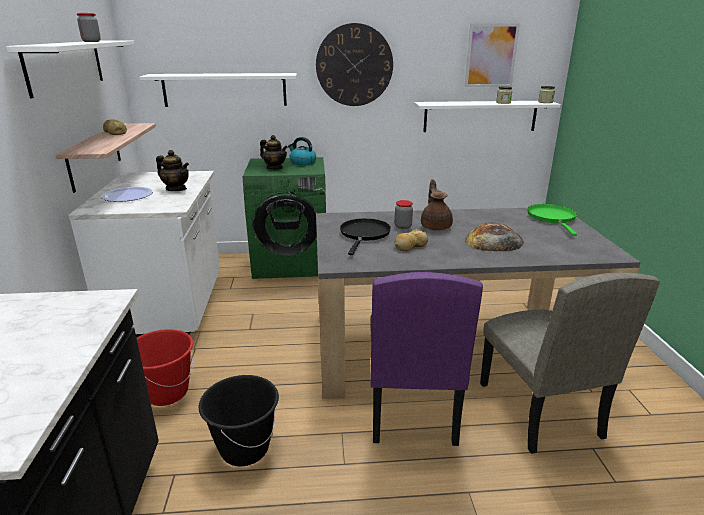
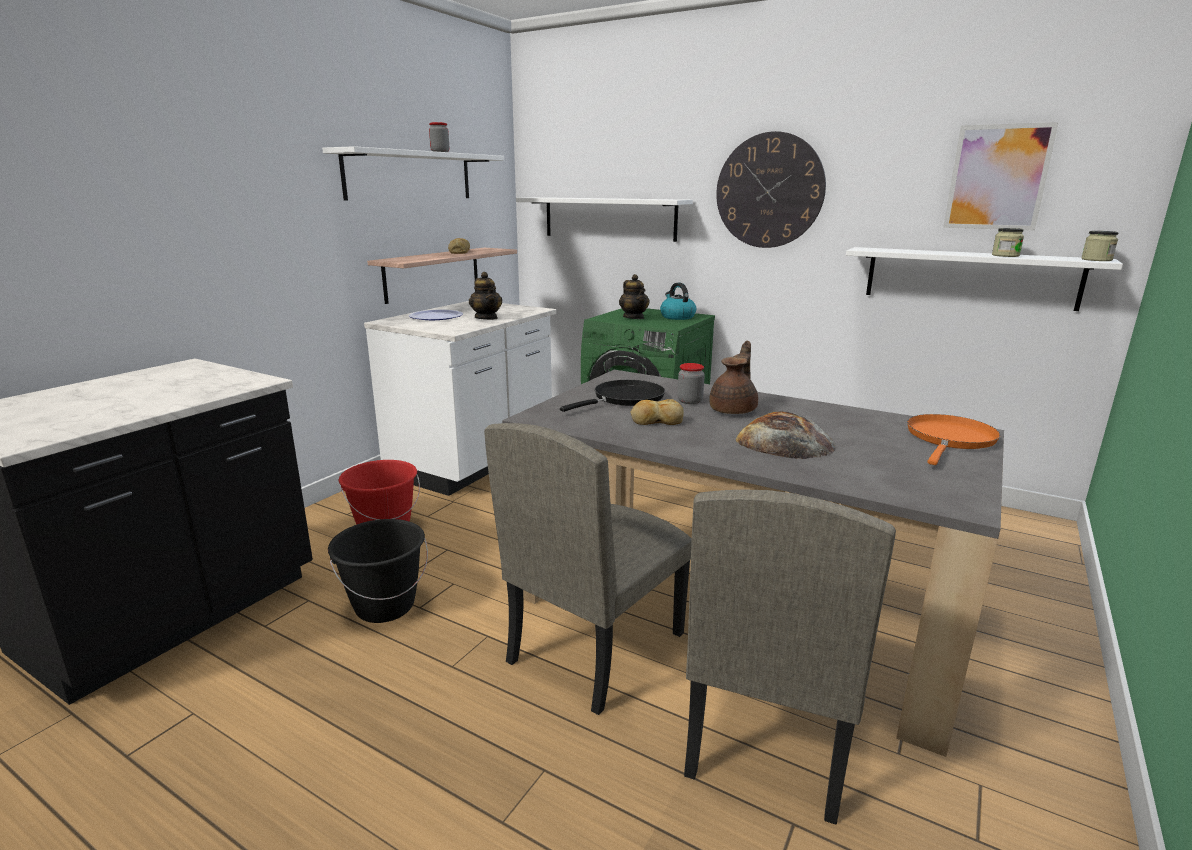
camera: 35 degrees right, 5 degrees down
purple chair [370,272,483,446] -> beige chair [484,423,692,715]
green frying pan [527,204,577,236] -> orange frying pan [907,414,1000,465]

